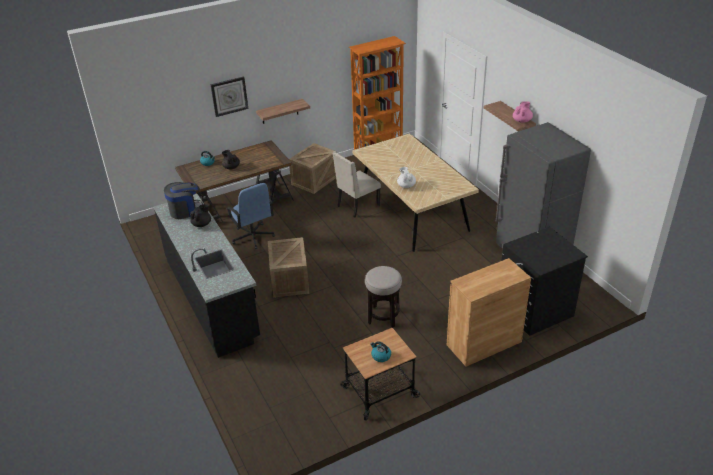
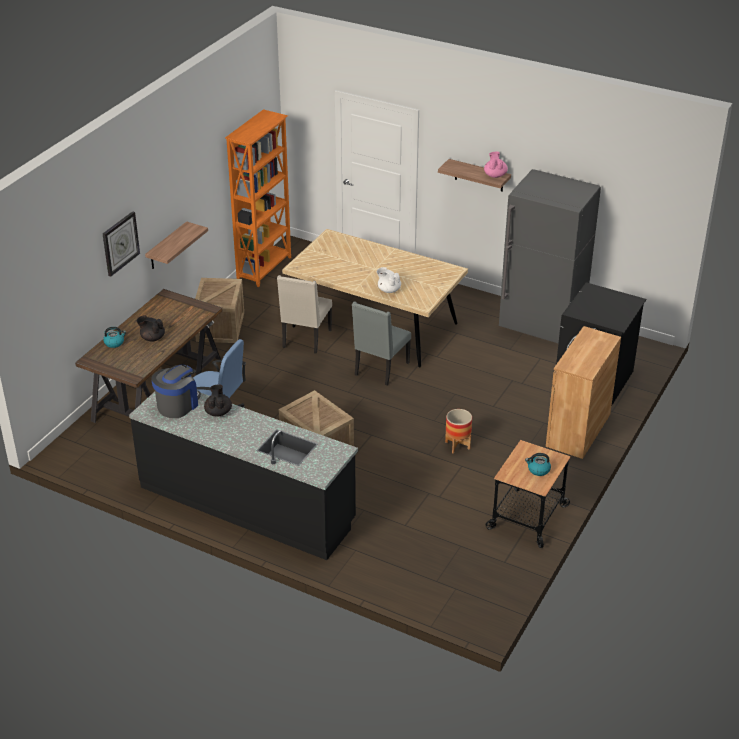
camera: 35 degrees left, 0 degrees up
stool [365,266,402,328] -> planter [445,409,472,454]
none -> grey chair [352,301,411,386]

